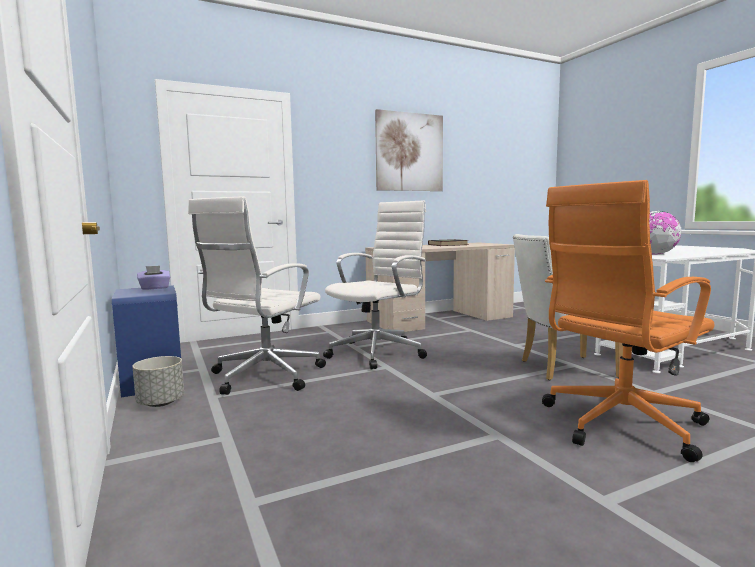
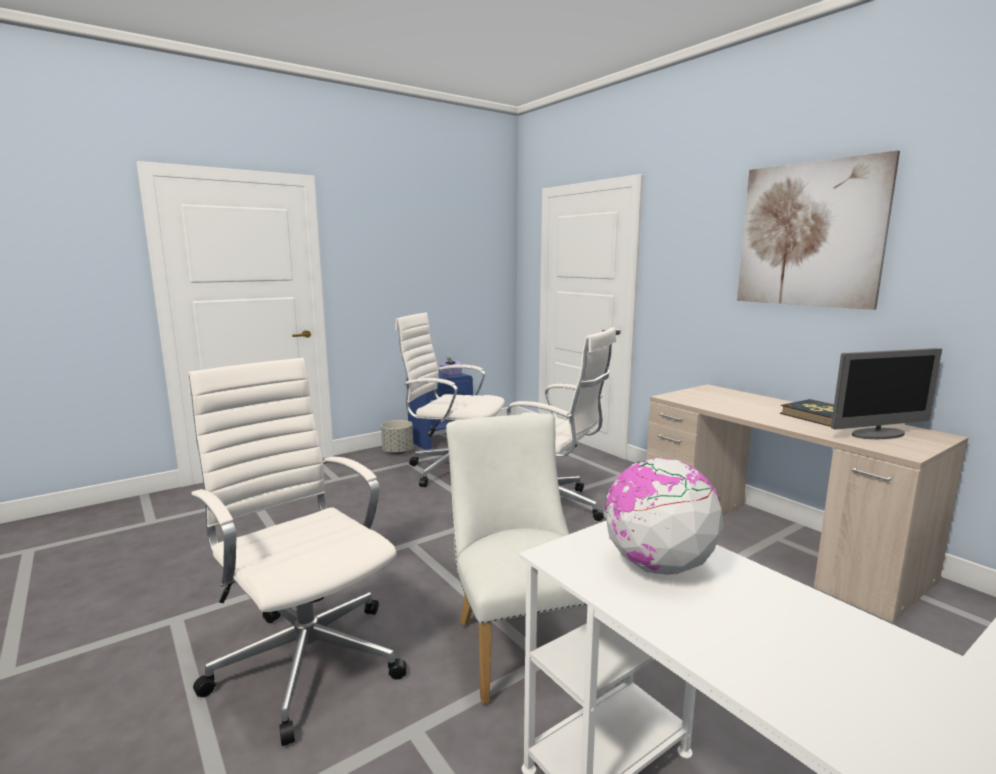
camera: 80 degrees right, 5 degrees up
orange office chair [542,180,715,462] -> white office chair [188,358,406,746]
none -> monitor [831,348,942,439]

